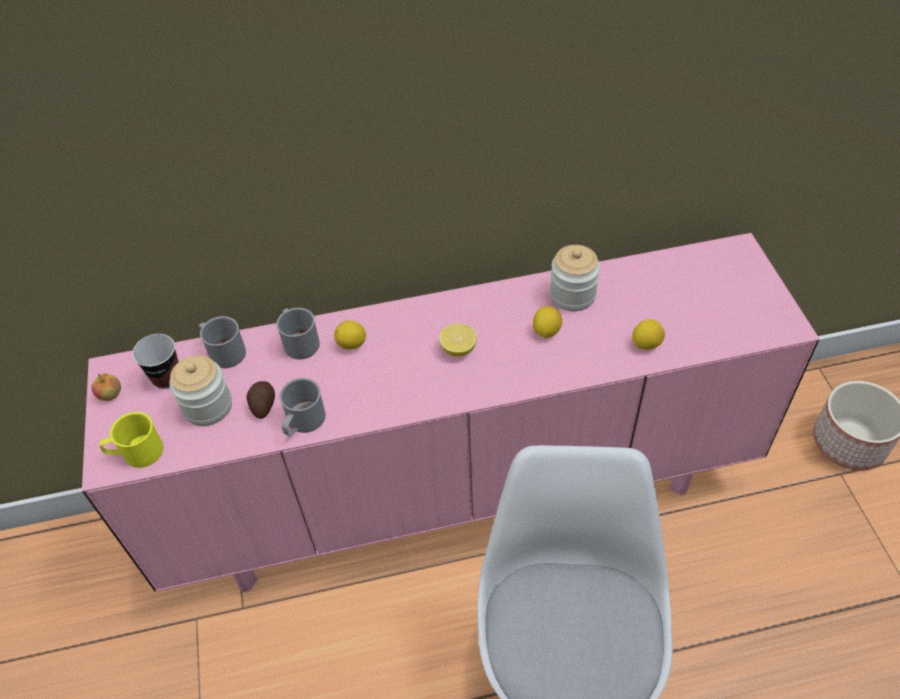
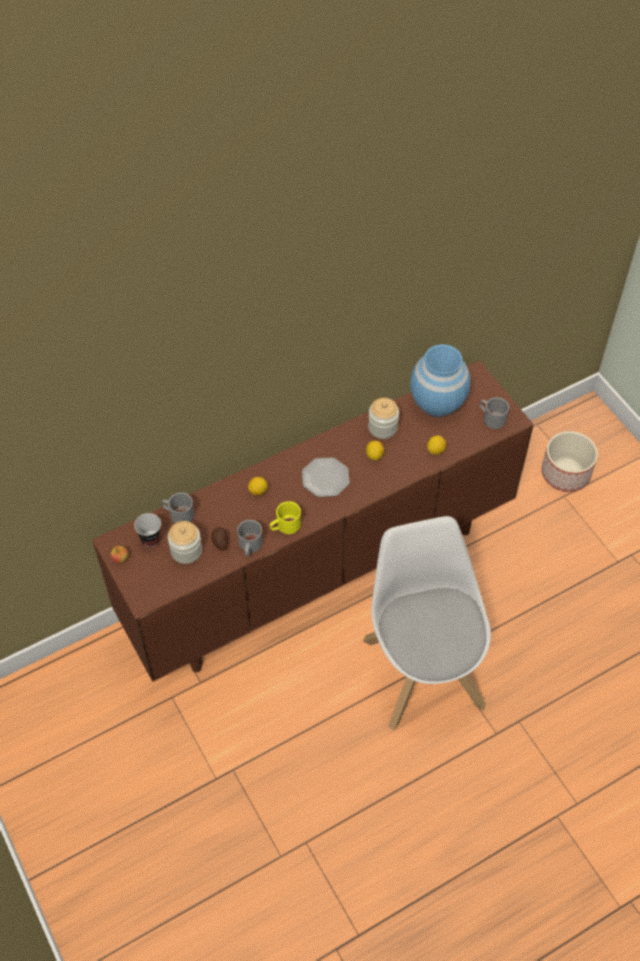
camera: 20 degrees left, 5 degrees up
pink cabinet [82,233,820,592] -> brown cabinet [92,360,534,682]
yellow mug [100,412,163,468] -> yellow mug moved to [270,501,301,534]
grey mug [276,308,320,359] -> grey mug moved to [480,397,509,429]
lemon [439,323,477,356] -> plate [302,457,350,497]
none -> blue vase [410,344,471,417]

